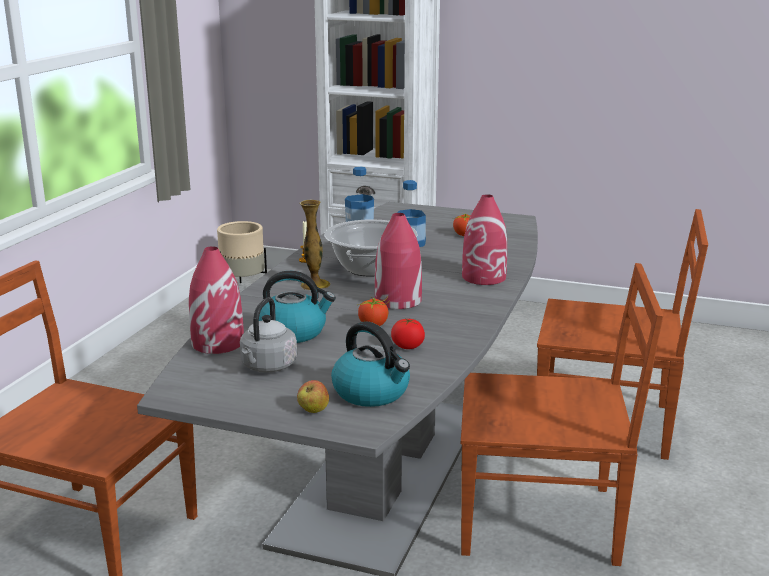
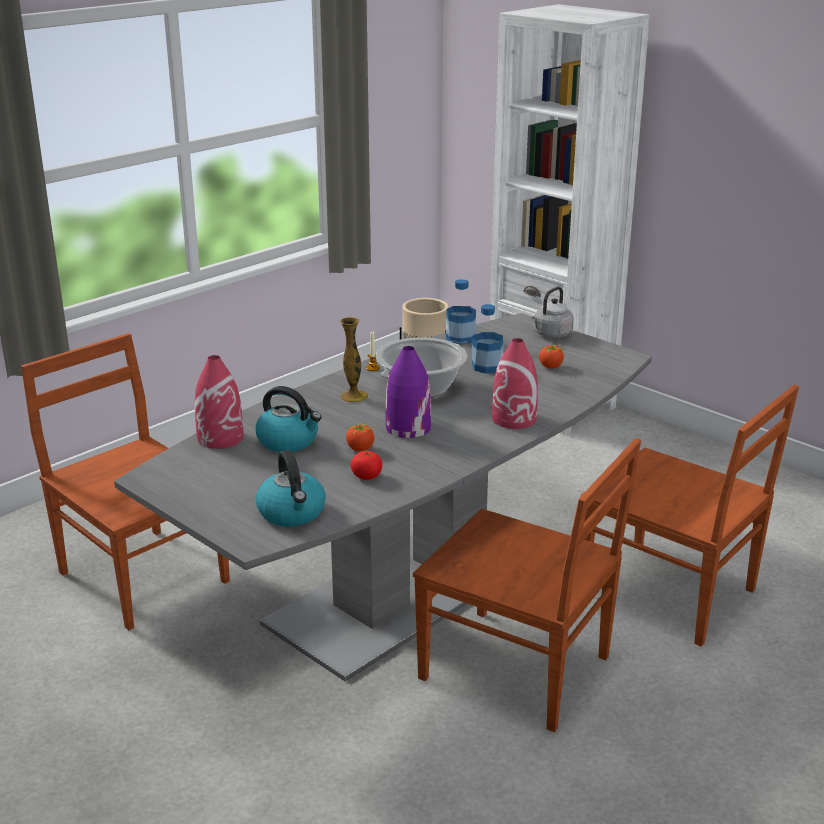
camera: 25 degrees right, 5 degrees up
grey kettle [240,297,297,373] -> grey kettle moved to [532,287,574,338]
apple [297,380,329,413] -> none
red vase [375,213,422,309] -> purple vase [386,346,431,438]

